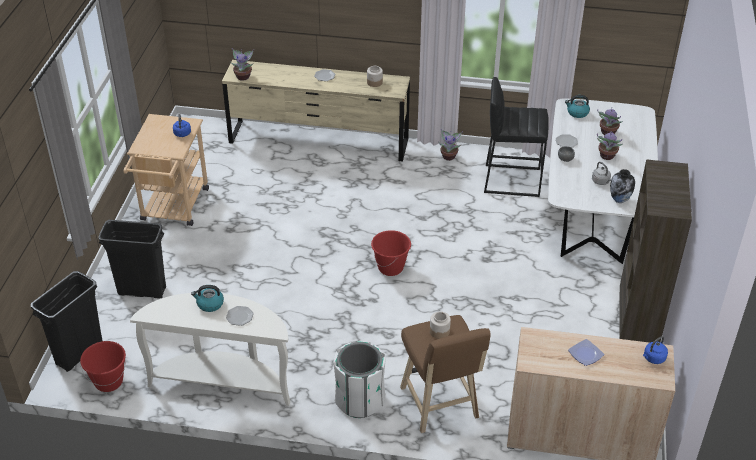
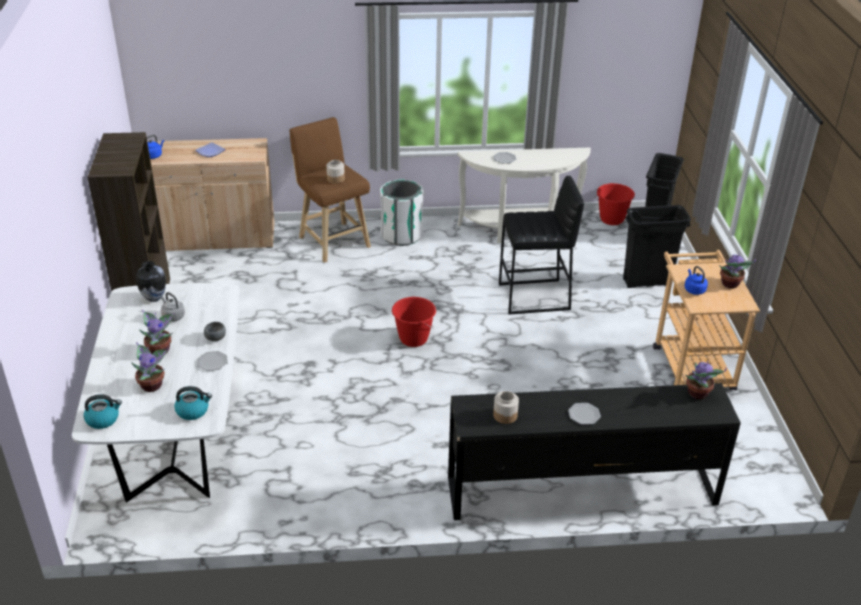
camera: 165 degrees right, 5 degrees down
kettle [191,285,224,312] -> kettle moved to [84,394,122,429]
beige dresser [222,60,410,162] -> black dresser [448,383,741,520]
potted plant [438,129,463,161] -> potted plant moved to [719,253,756,288]
black stool [484,77,549,197] -> black stool moved to [499,176,584,314]

